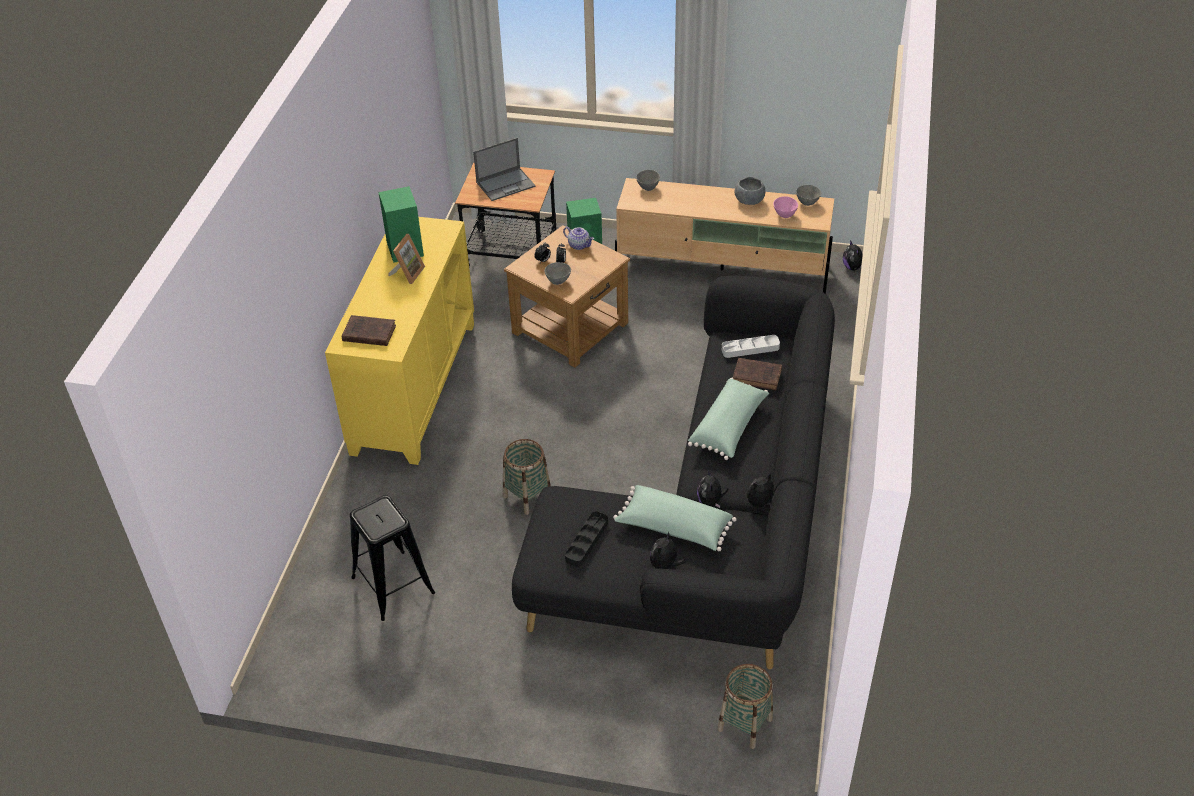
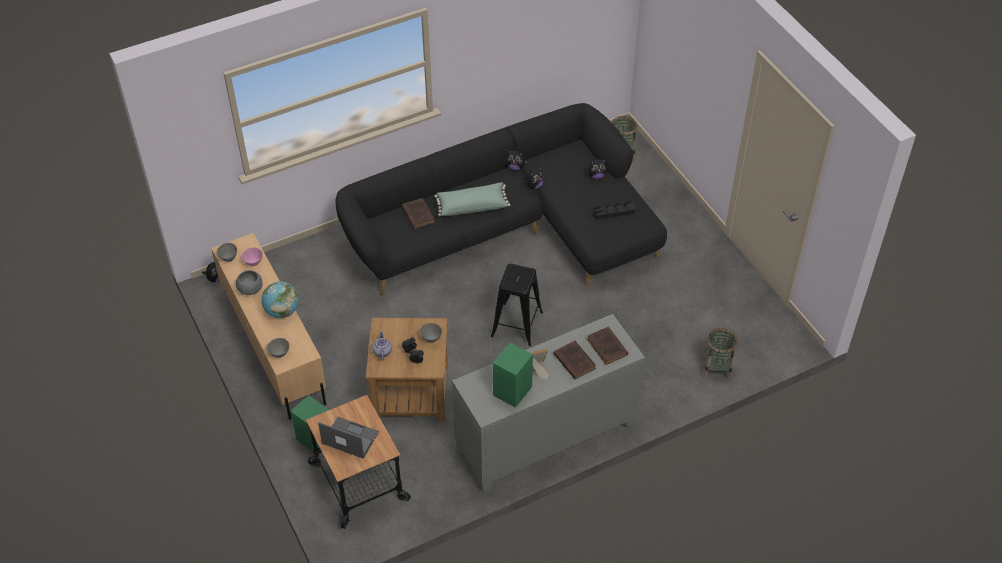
camera: 130 degrees left, 5 degrees up
yellow cabinet [325,217,474,465] -> grey cabinet [452,314,645,493]
black stool [350,495,435,621] -> black stool moved to [491,264,543,346]
basket [503,439,551,515] -> basket moved to [703,328,738,380]
green pillow [613,485,737,551] -> none
grey tray [722,335,780,358] -> none
none -> globe [262,281,299,318]
none -> brown book [554,341,596,380]

